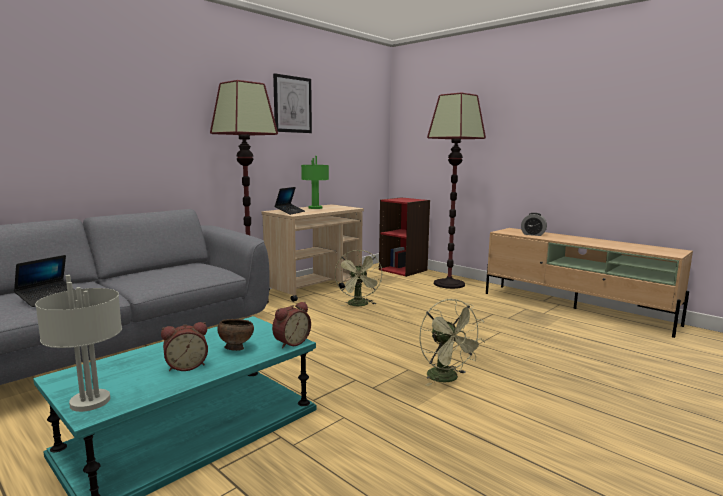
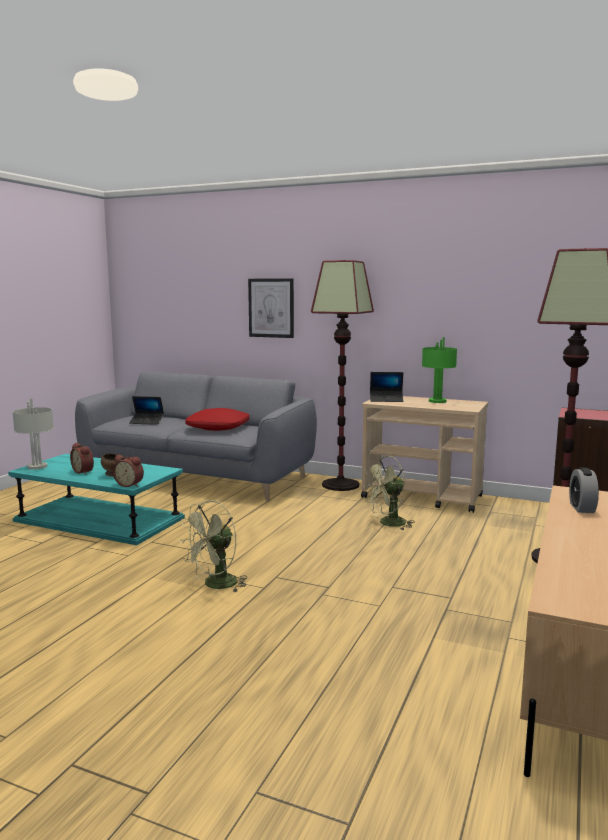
camera: 70 degrees right, 0 degrees up
picture [273,73,312,133] -> picture moved to [248,278,294,338]
none -> red pillow [185,408,250,431]

